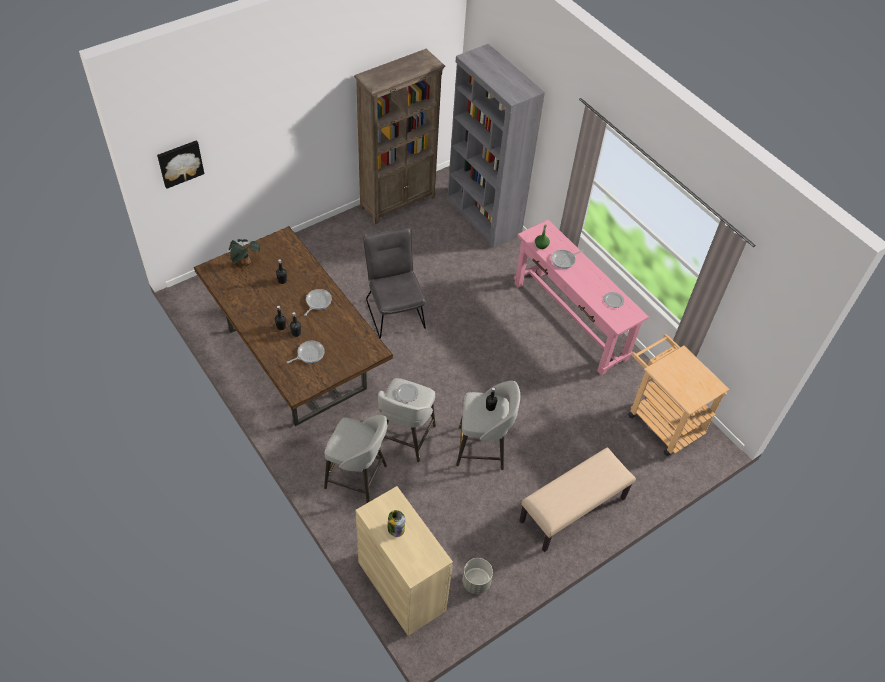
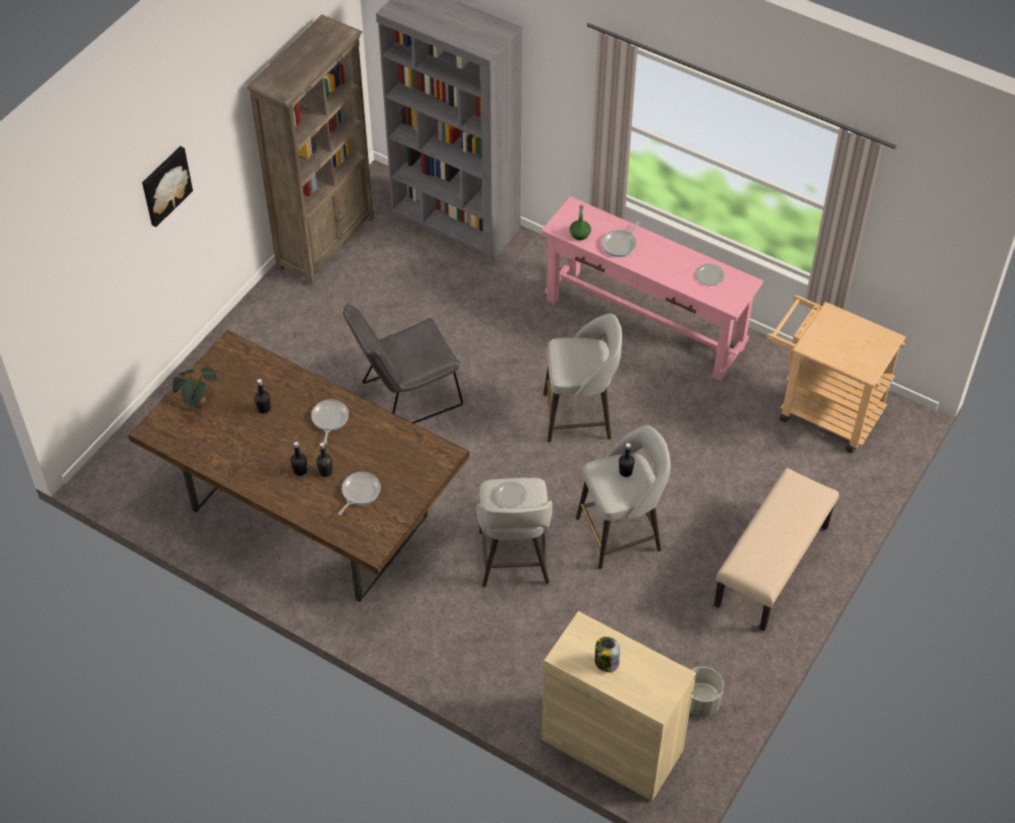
camera: 20 degrees left, 0 degrees up
picture [157,140,204,189] -> picture moved to [142,146,193,227]
grey stool [324,415,387,503] -> grey stool moved to [543,313,622,443]
grey chair [363,227,426,339] -> grey chair turned 75 degrees counterclockwise [343,303,463,424]

